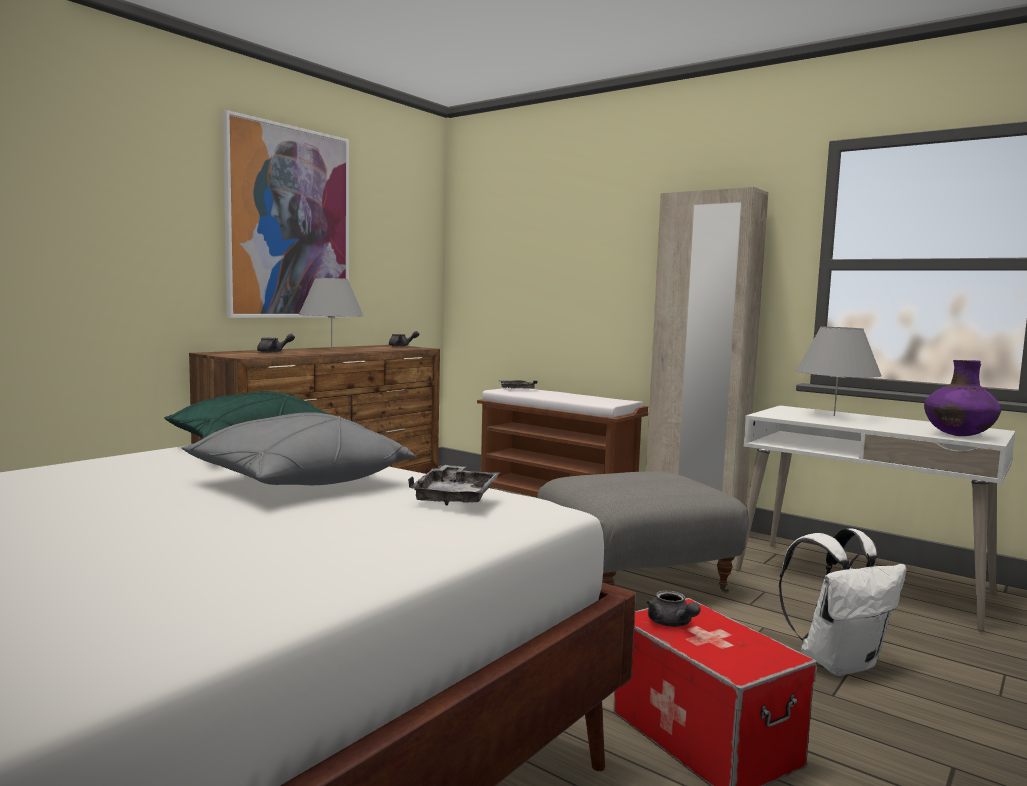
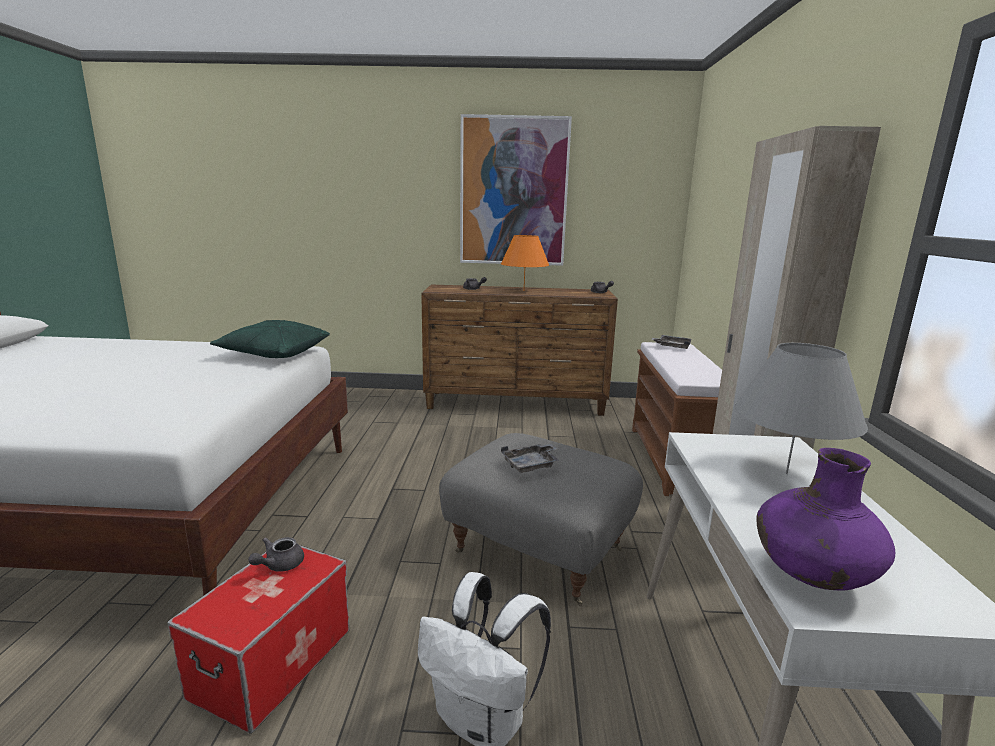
camera: 55 degrees right, 10 degrees up
grey pillow [182,412,415,485] -> none
grey table lamp [299,278,364,350] -> orange table lamp [501,235,549,288]
grey tray [408,465,500,505] -> grey tray moved to [501,444,559,473]

